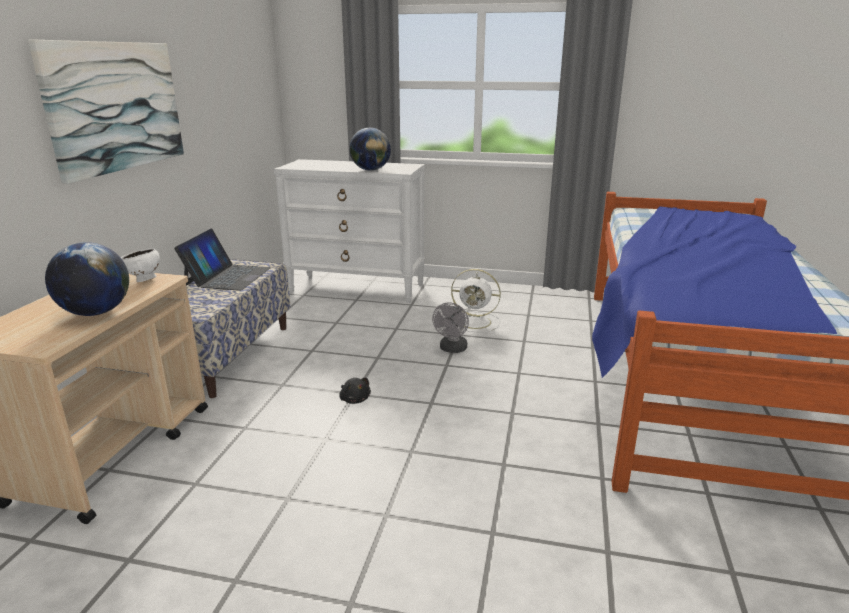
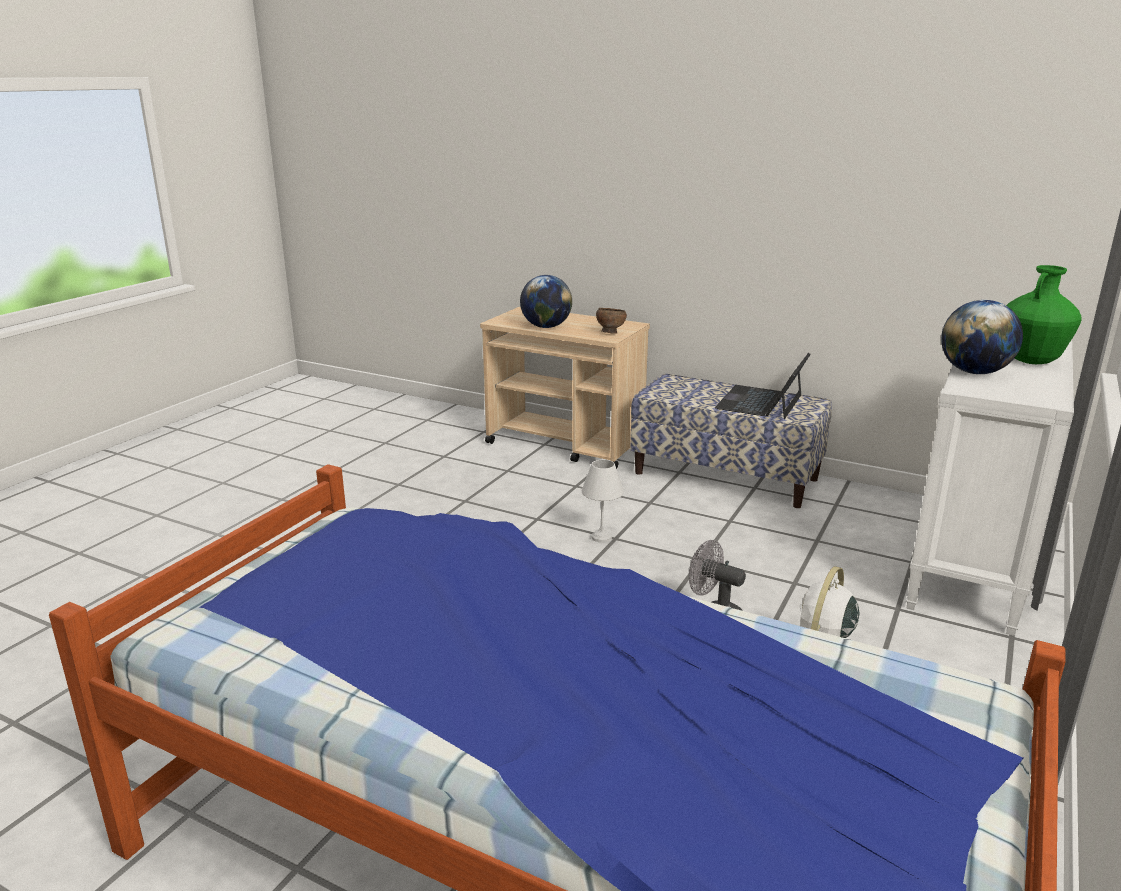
camera: 105 degrees right, 0 degrees up
picture [28,40,184,184] -> none
white bowl [121,248,160,282] -> brown bowl [596,308,627,334]
laptop [174,228,271,291] -> laptop turned 90 degrees clockwise [715,353,811,419]
black plush toy [339,378,371,404] -> white table lamp [582,459,624,543]
none -> green vase [1006,265,1082,364]

